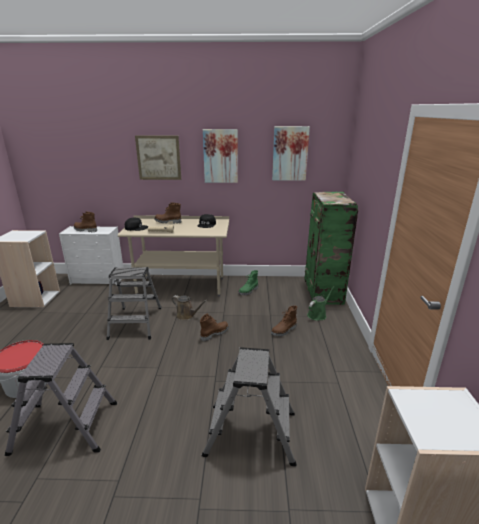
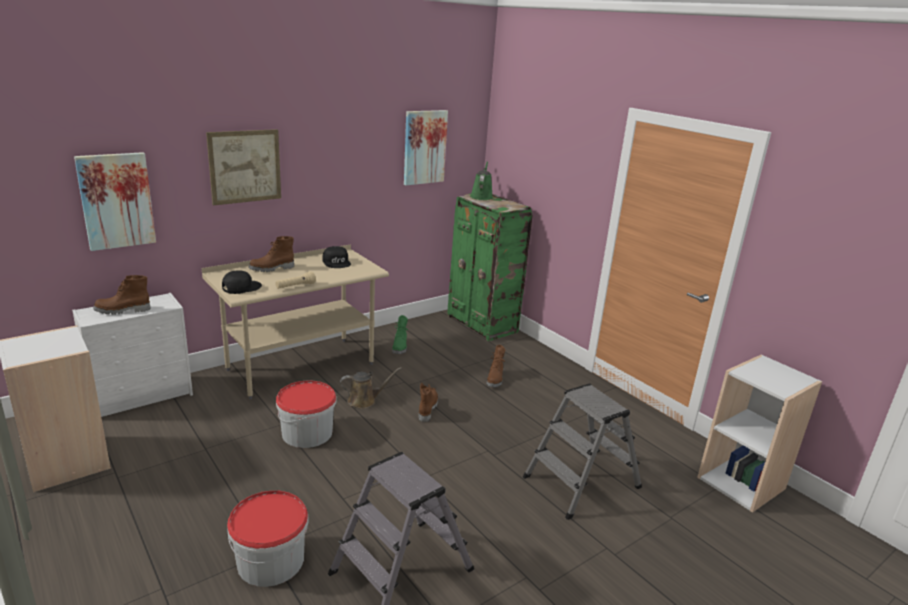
camera: 40 degrees left, 0 degrees up
grey step ladder [106,267,162,340] -> bucket [276,380,337,448]
picture [203,129,238,183] -> picture moved to [74,152,156,251]
green watering can [307,286,335,321] -> green watering can moved to [470,161,493,200]

